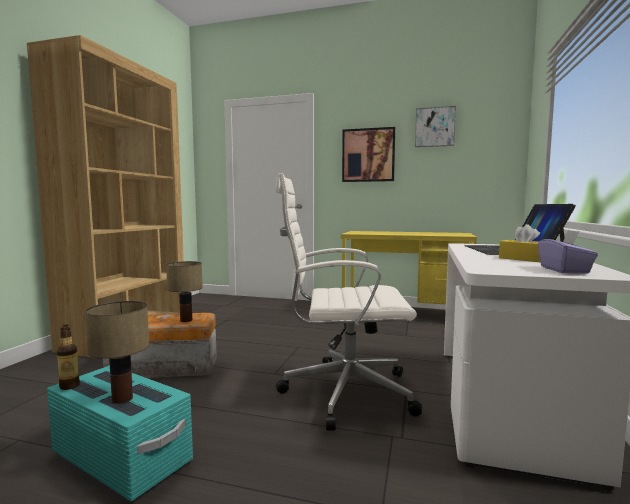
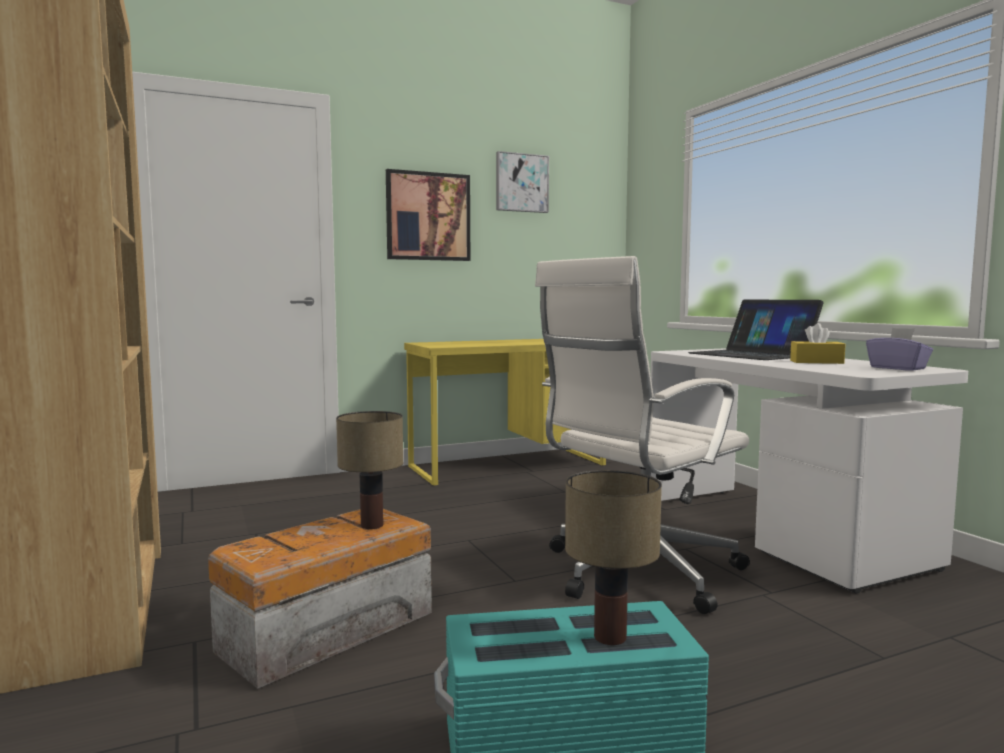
camera: 40 degrees left, 0 degrees up
bottle [57,325,80,390] -> none

